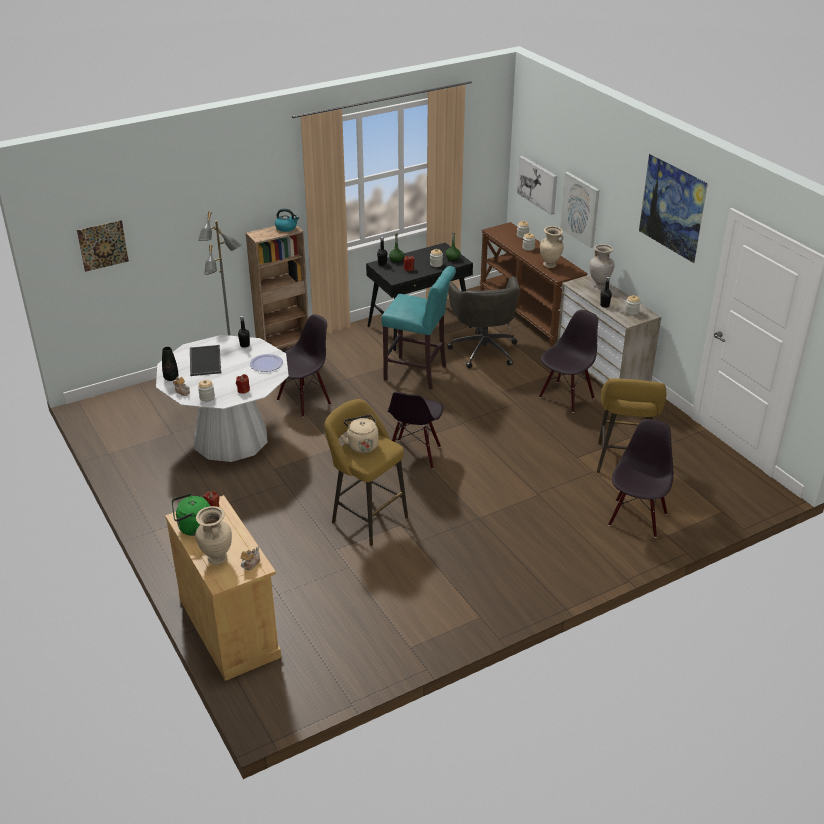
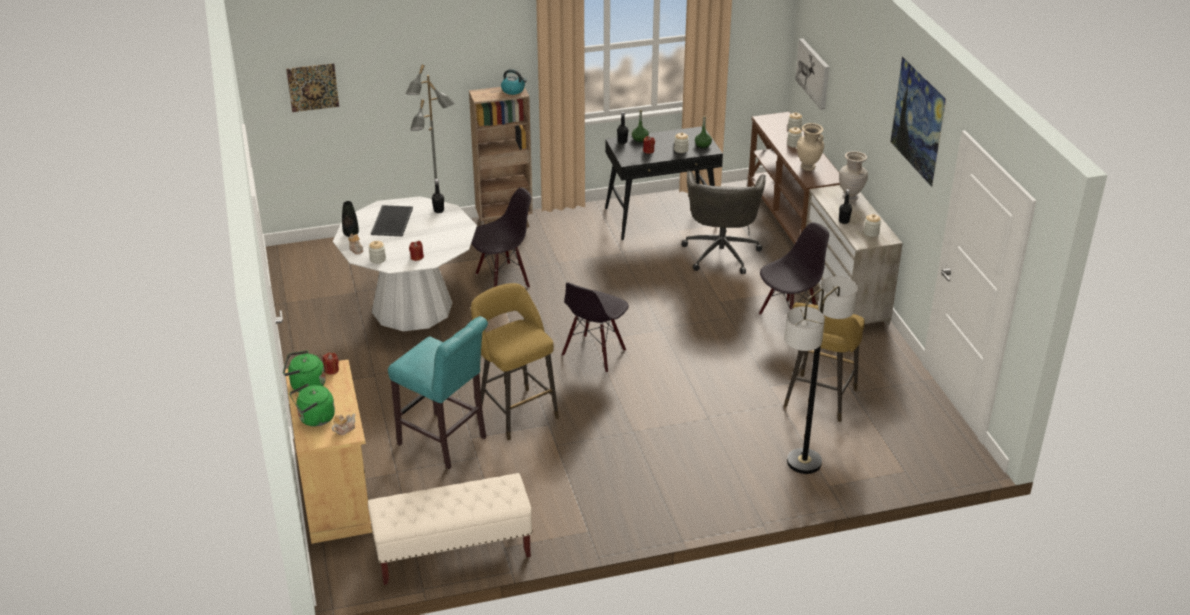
camera: 15 degrees right, 0 degrees up
beige vase [195,506,232,565] -> green kettle [290,383,335,426]
plate [250,354,283,372] -> none
beige kettle [341,415,379,453] -> none
turquoise stool [381,266,456,390] -> turquoise stool moved to [388,316,488,469]
picture [560,172,600,248] -> none
black chair [608,419,673,538] -> floor lamp [785,276,858,474]
none -> beige bench [368,473,533,585]

